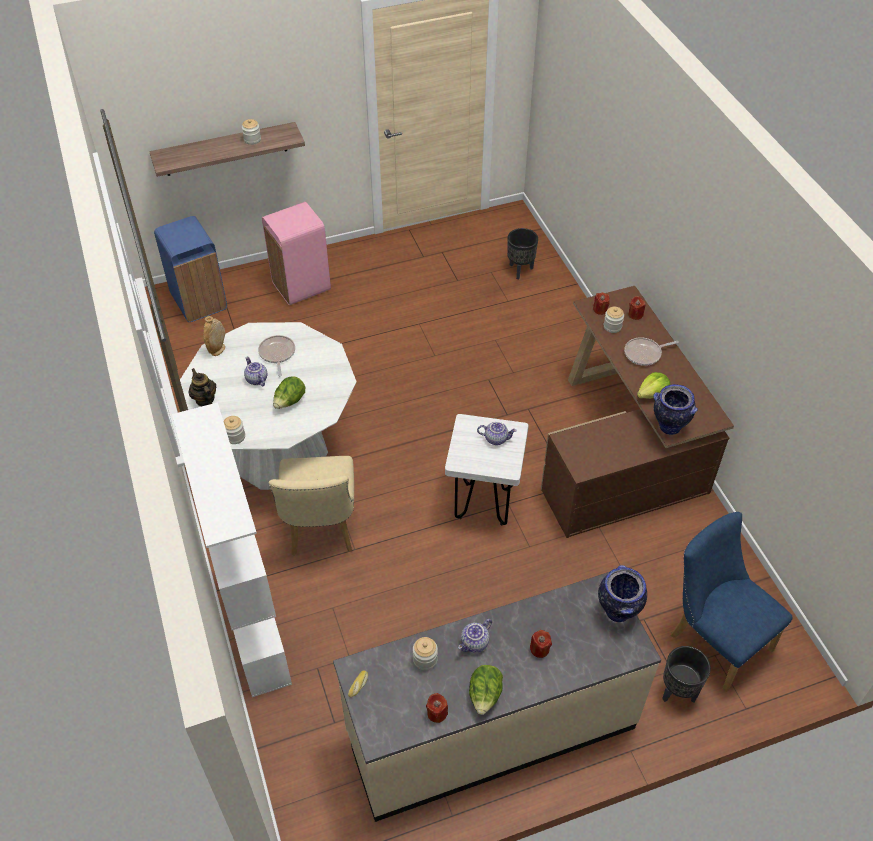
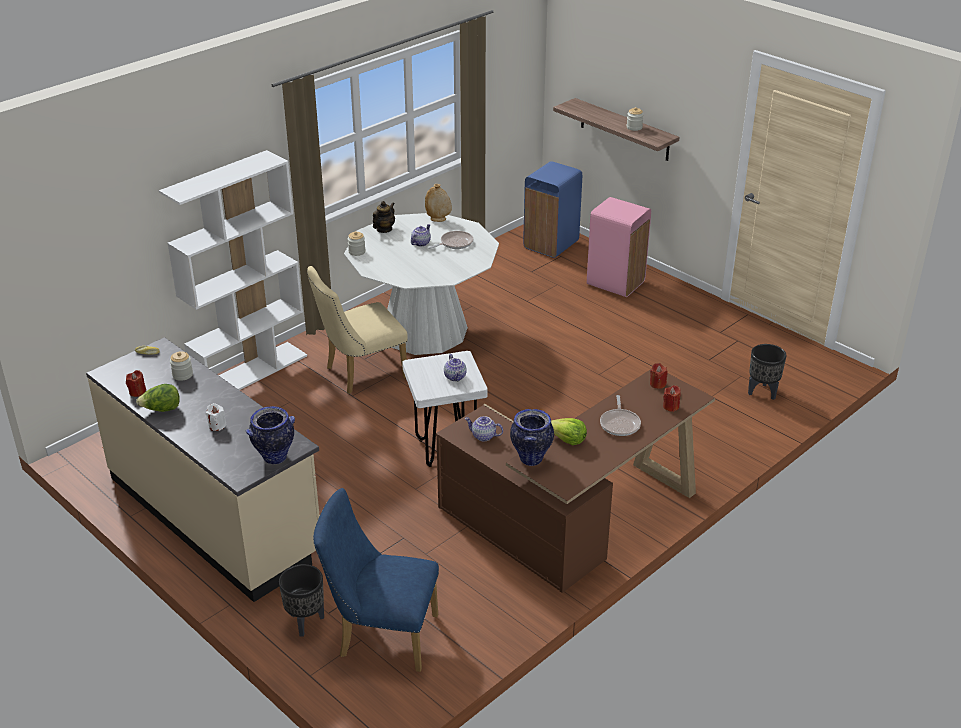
camera: 65 degrees right, 15 degrees down
lettuce [273,376,305,409] -> none
teapot [458,619,492,653] -> teapot moved to [465,416,503,441]
red candle [530,630,552,658] -> white candle [206,403,227,431]
jar [604,307,624,333] -> none
frying pan [624,337,679,366] -> frying pan turned 135 degrees counterclockwise [600,395,641,436]
blue chair [671,512,793,692] -> blue chair turned 105 degrees counterclockwise [313,488,439,672]

